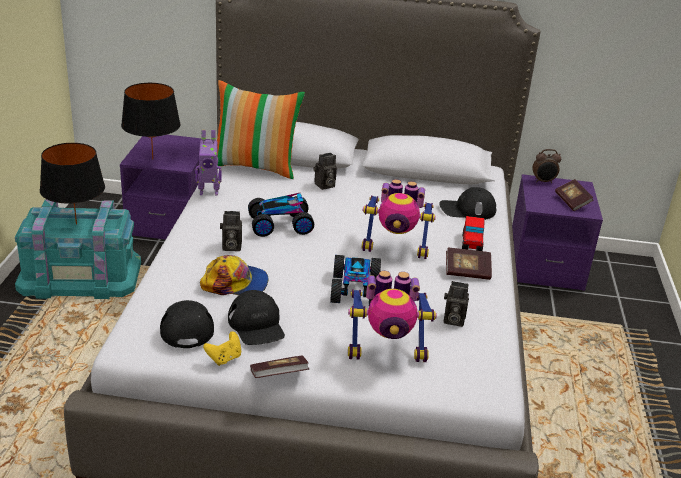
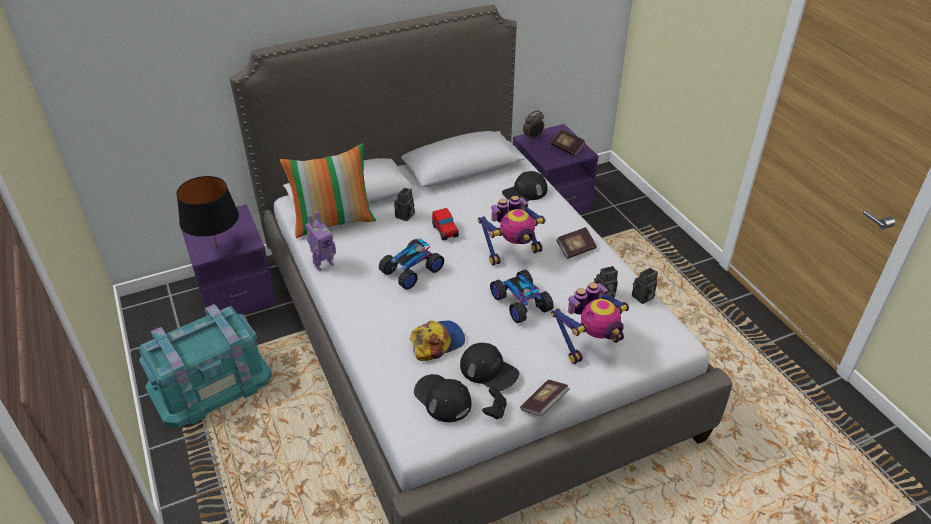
camera: 30 degrees left, 10 degrees up
black table lamp [40,143,105,225] -> none
yellow game controller [203,331,241,366] -> black game controller [482,387,507,419]
camera [220,211,242,251] -> camera moved to [632,268,658,304]
toy car [462,216,484,251] -> toy car moved to [432,208,459,241]

